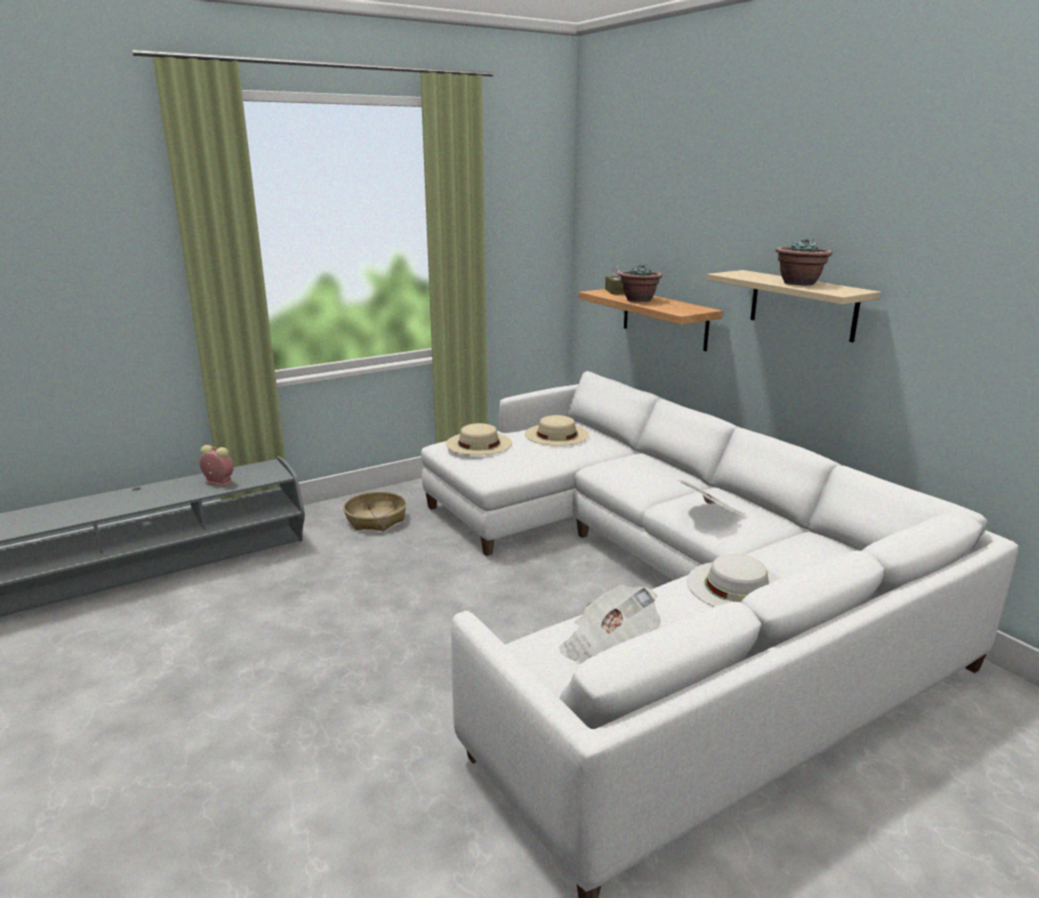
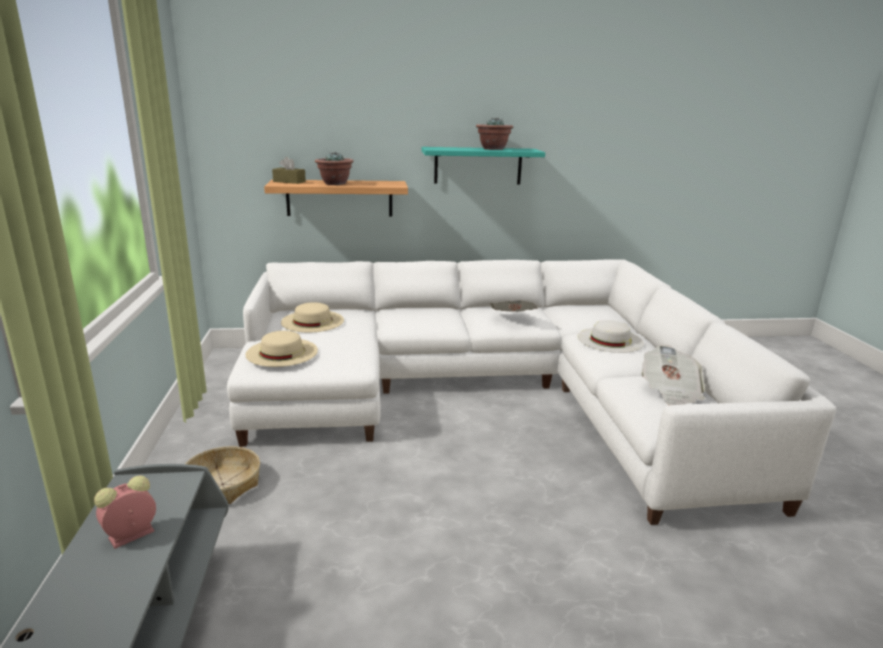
camera: 65 degrees left, 0 degrees up
beige shelf [707,270,881,342] -> turquoise shelf [422,147,545,184]

